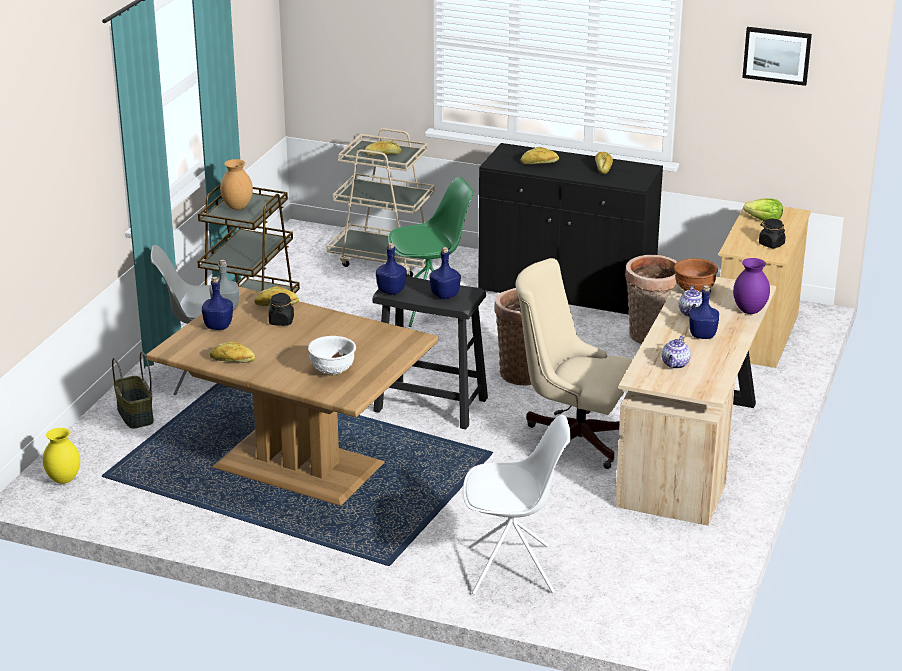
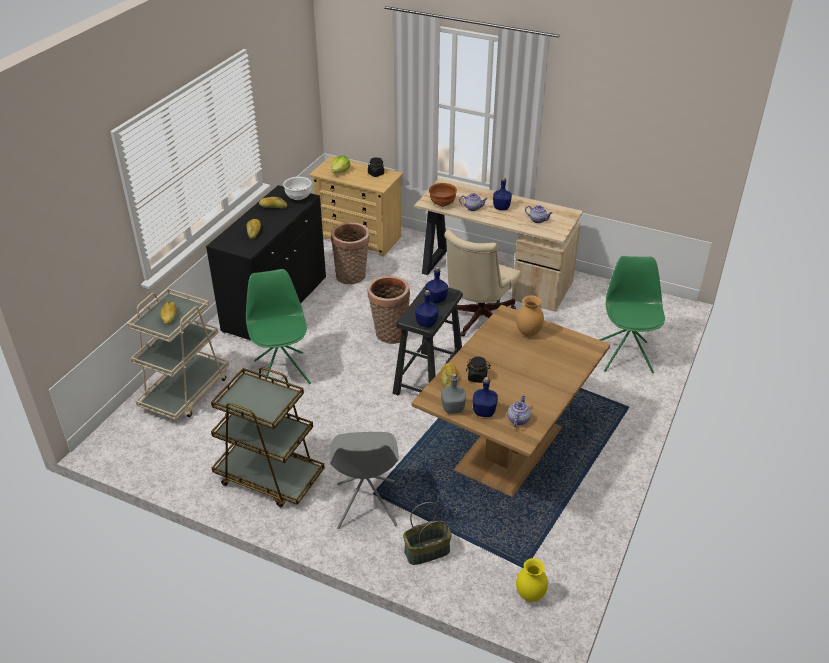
camera: 85 degrees left, 10 degrees up
bread [210,341,255,363] -> none
brown vase [220,159,253,210] -> brown vase moved to [516,295,544,337]
white bowl [308,336,356,375] -> white bowl moved to [283,177,312,200]
white chair [463,415,571,595] -> green chair [599,256,665,374]
purple vase [733,258,770,314] -> none
picture [742,27,812,86] -> none
none -> teapot [507,396,531,427]

